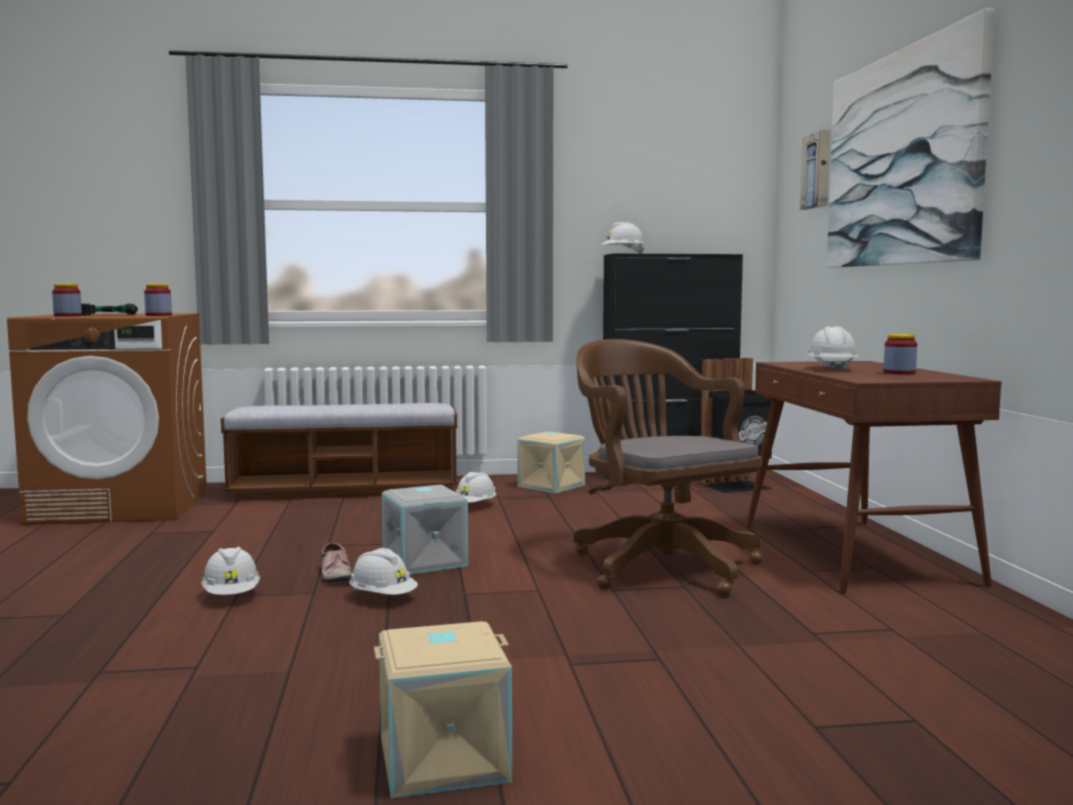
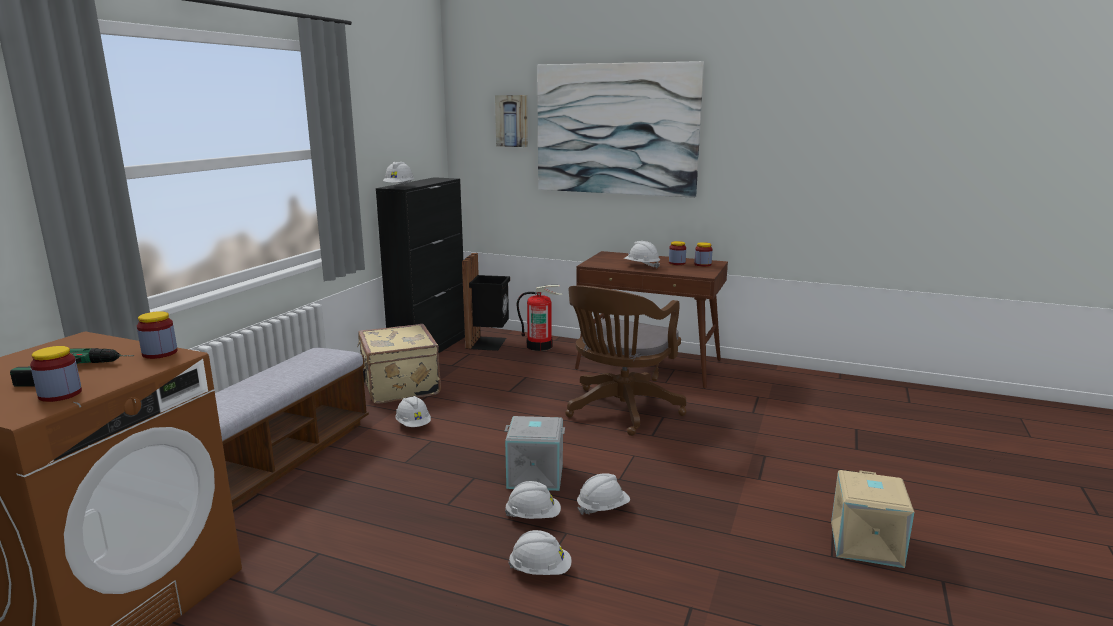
camera: 60 degrees left, 10 degrees up
shoe [321,543,352,583] -> white hard hat [505,481,561,519]
beige storage box [517,431,585,494] -> beige suitcase [357,324,441,404]
brown office chair [574,339,763,596] -> brown office chair turned 60 degrees counterclockwise [565,285,687,436]
none -> fire extinguisher [517,285,563,351]
none -> jar [695,242,713,267]

